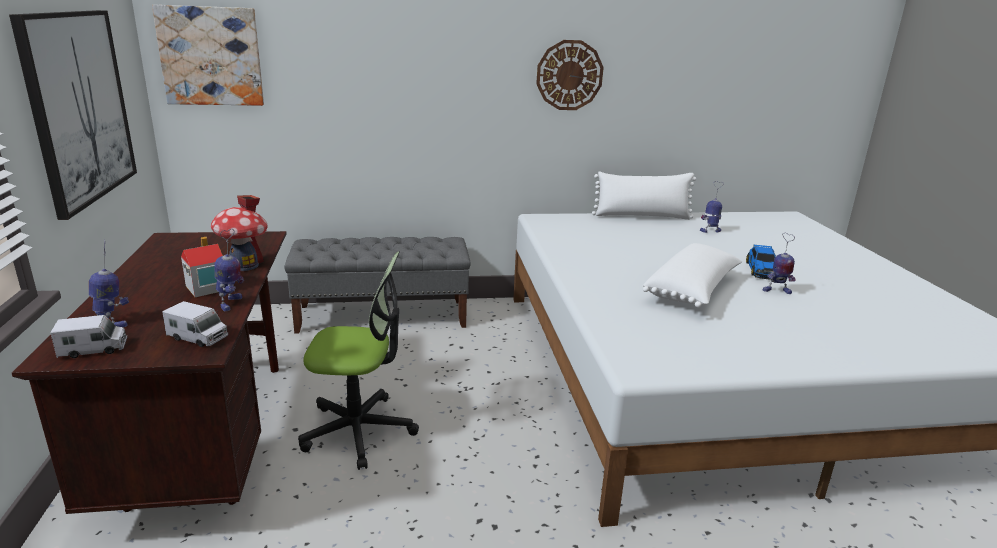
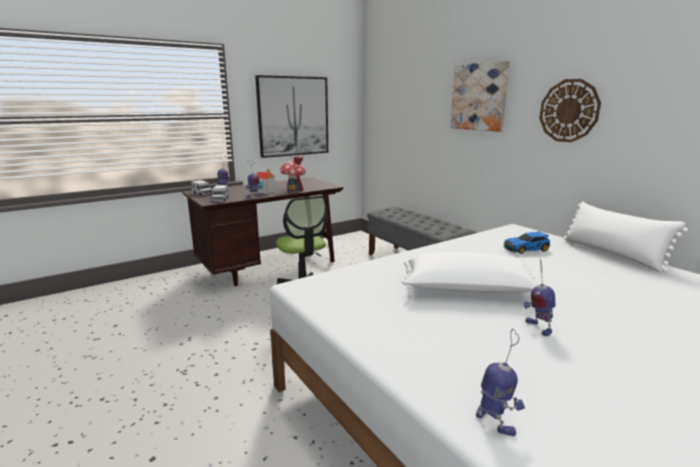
camera: 65 degrees right, 5 degrees down
picture [152,5,264,106] -> picture moved to [450,61,510,132]
toy robot [700,181,724,233] -> toy robot moved to [476,329,525,436]
toy car [746,245,776,280] -> toy car moved to [503,231,550,254]

